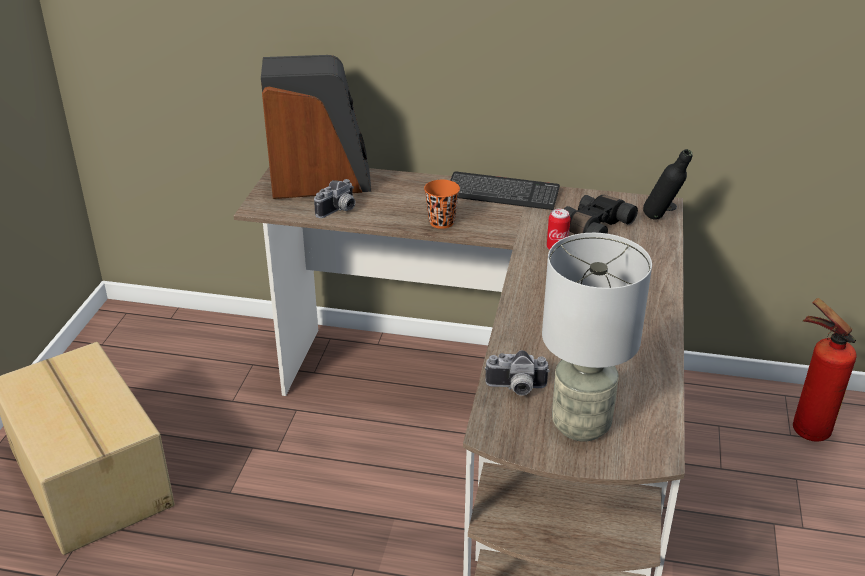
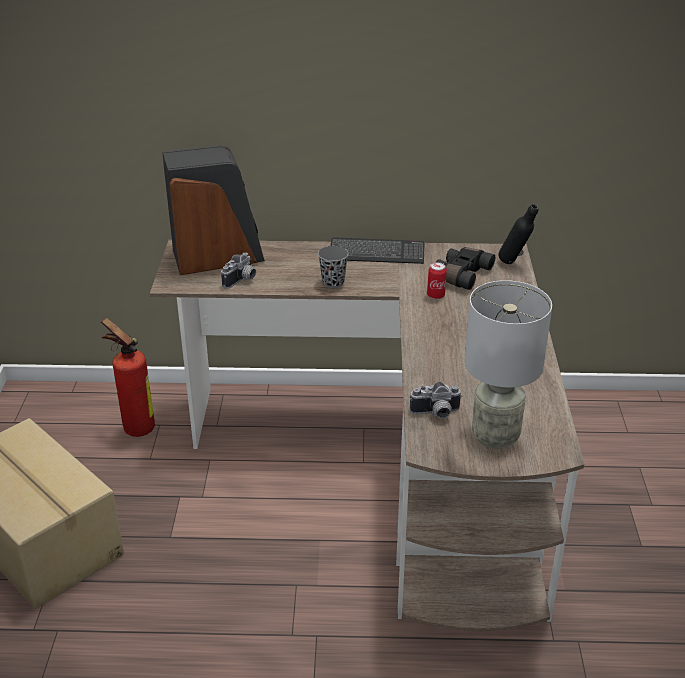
camera: 10 degrees left, 0 degrees up
orange cup [424,180,460,229] -> grey cup [318,246,349,288]
fire extinguisher [793,298,857,442] -> fire extinguisher moved to [101,318,155,437]

